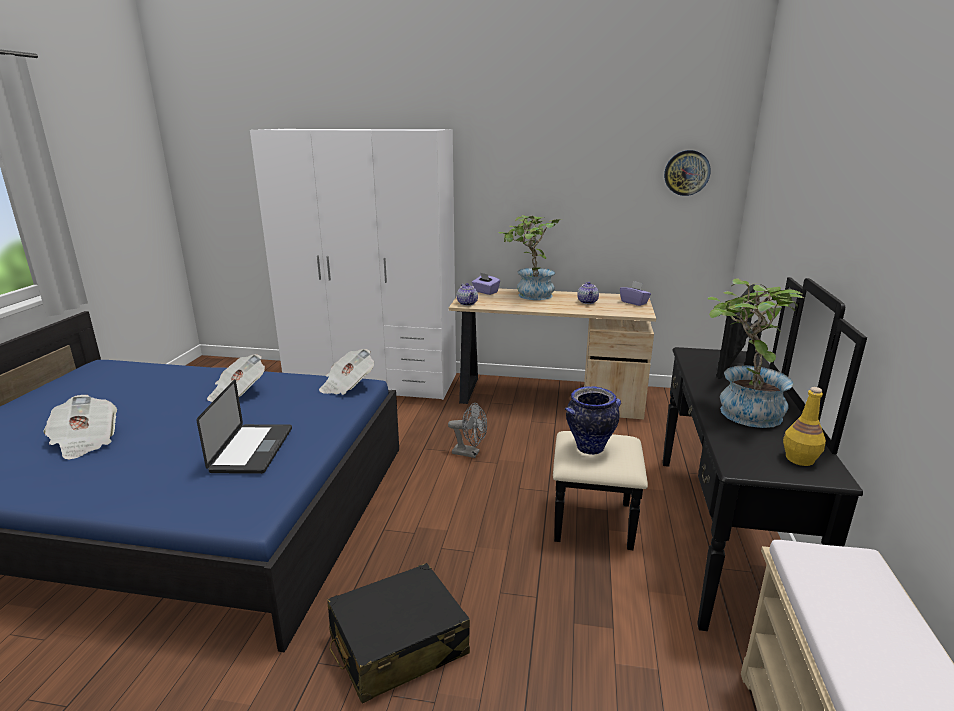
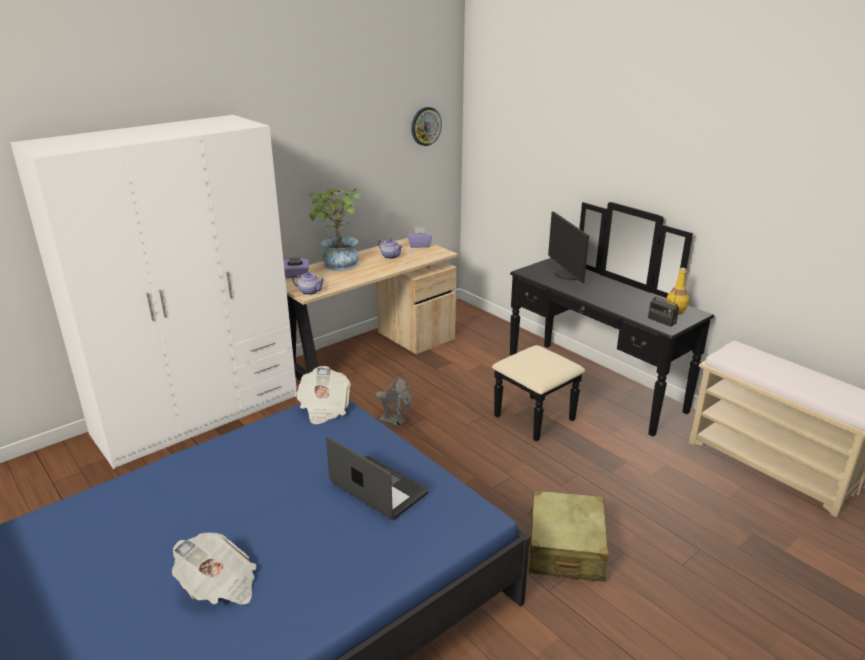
camera: 50 degrees left, 5 degrees up
newspaper [207,354,265,402] -> none
black suitcase [327,563,470,704] -> beige suitcase [529,490,609,582]
grey fan [448,403,487,458] -> grey fan turned 60 degrees clockwise [376,377,412,428]
vase [565,386,621,455] -> none
potted plant [708,278,804,428] -> none
none -> radio [648,289,679,327]

